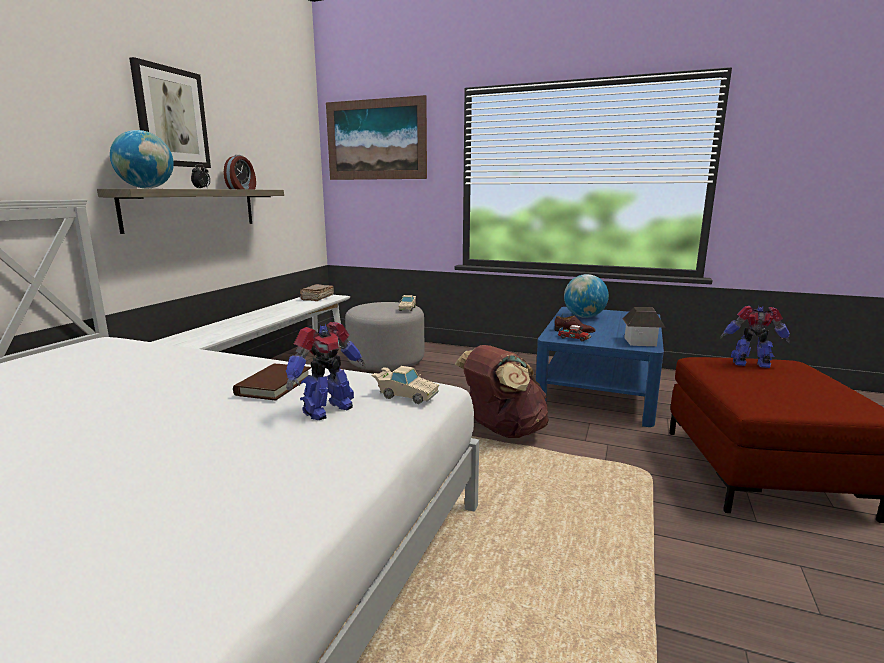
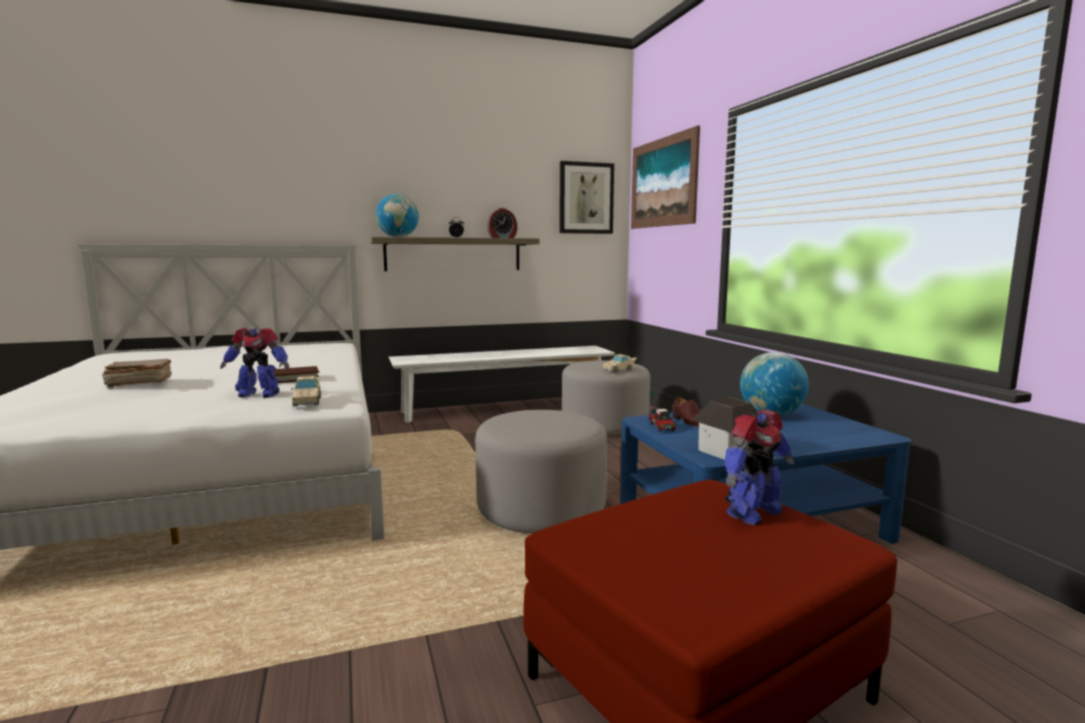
camera: 50 degrees right, 5 degrees down
picture [129,57,211,168] -> picture moved to [559,161,614,234]
brown book [300,284,334,301] -> brown book moved to [102,359,172,387]
brown backpack [454,345,549,438] -> grey ottoman [475,410,607,534]
toy robot [720,306,790,368] -> toy robot turned 75 degrees clockwise [724,409,794,525]

